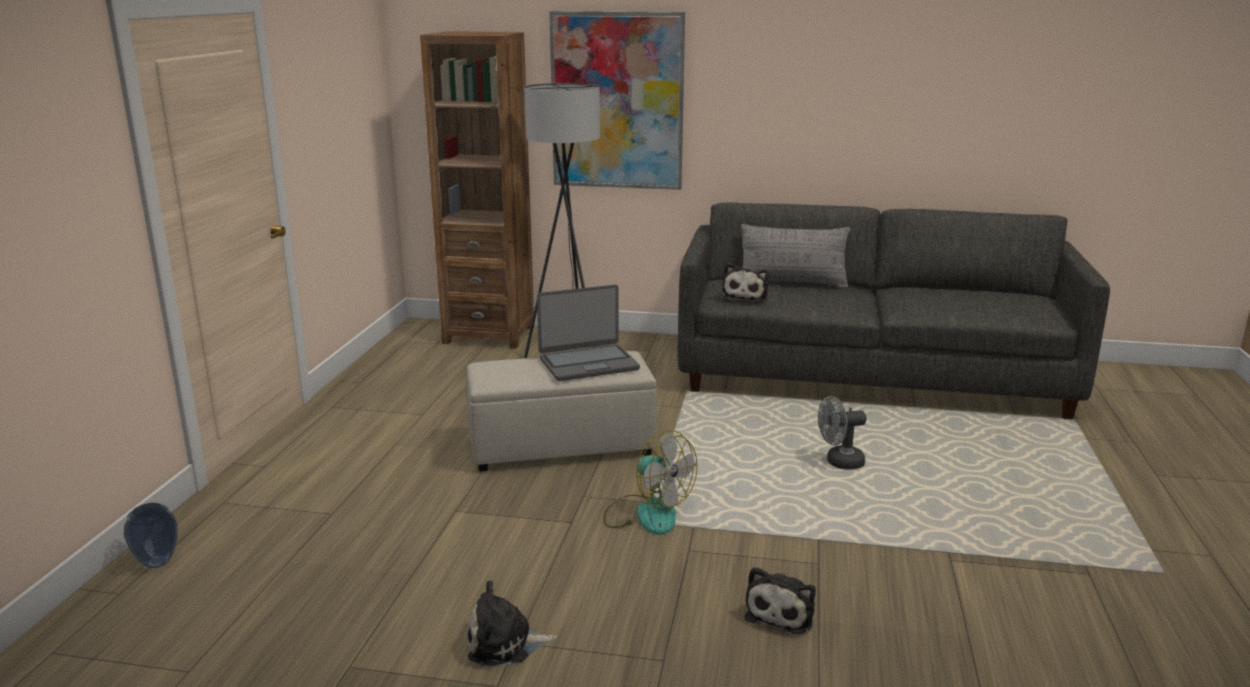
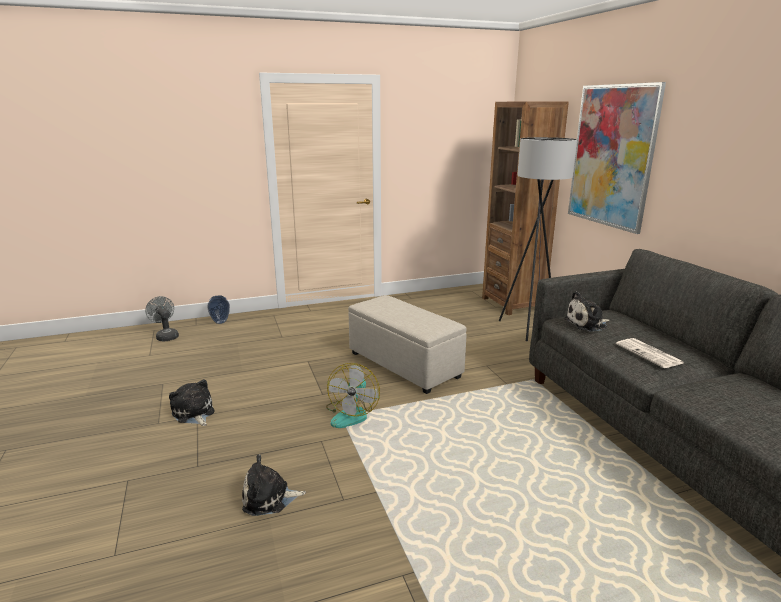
camera: 60 degrees right, 0 degrees up
laptop [537,285,640,381] -> none
grey pillow [741,224,850,288] -> none
grey fan [818,396,867,470] -> grey fan moved to [145,296,179,341]
none -> newspaper [616,338,684,368]

